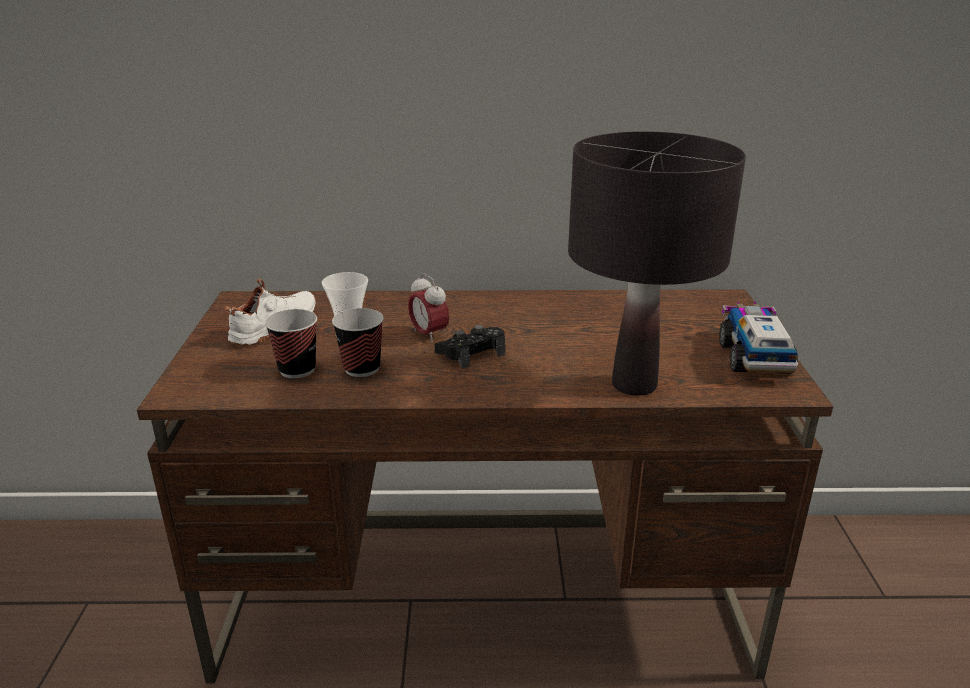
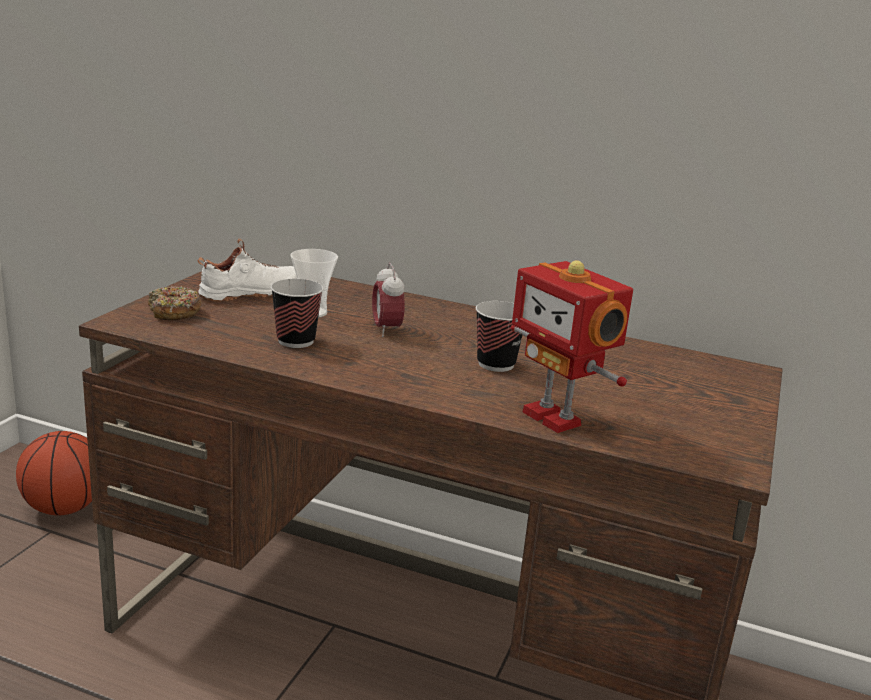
camera: 20 degrees right, 5 degrees down
cup [265,309,317,378] -> cup moved to [476,301,522,372]
black game controller [435,325,505,369] -> none
black table lamp [568,131,746,396] -> toy robot [511,260,633,433]
toy truck [719,302,798,374] -> none
none -> basketball [16,431,92,515]
none -> donut [148,286,202,320]

